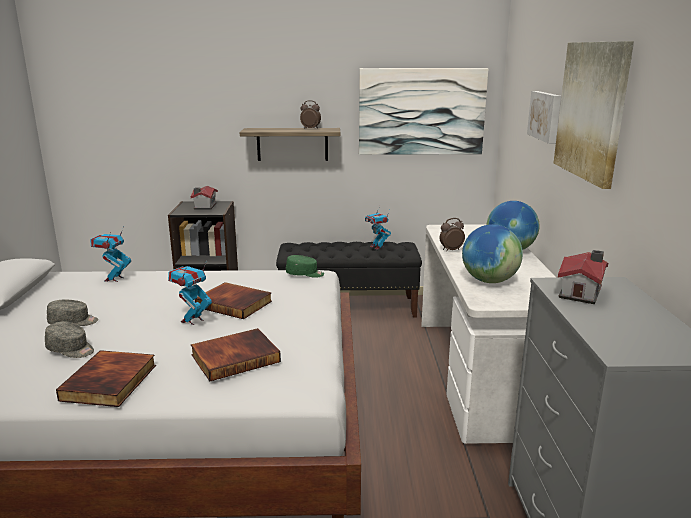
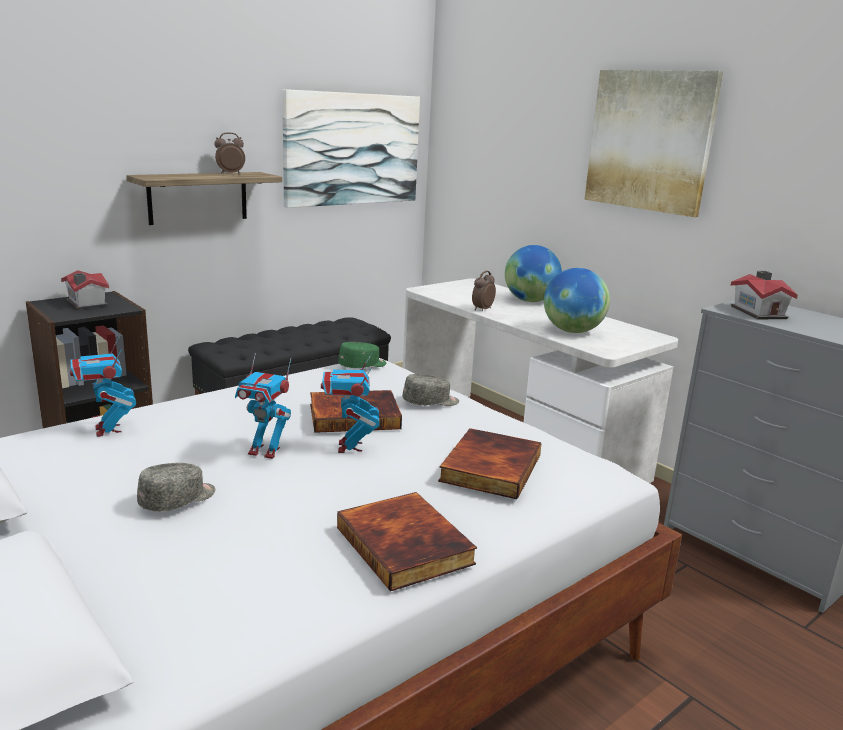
camera: 40 degrees left, 0 degrees up
grey cap [45,321,94,358] -> grey cap moved to [403,374,459,406]
toy robot [365,206,391,250] -> toy robot moved to [235,353,291,459]
picture [527,91,561,144] -> none

